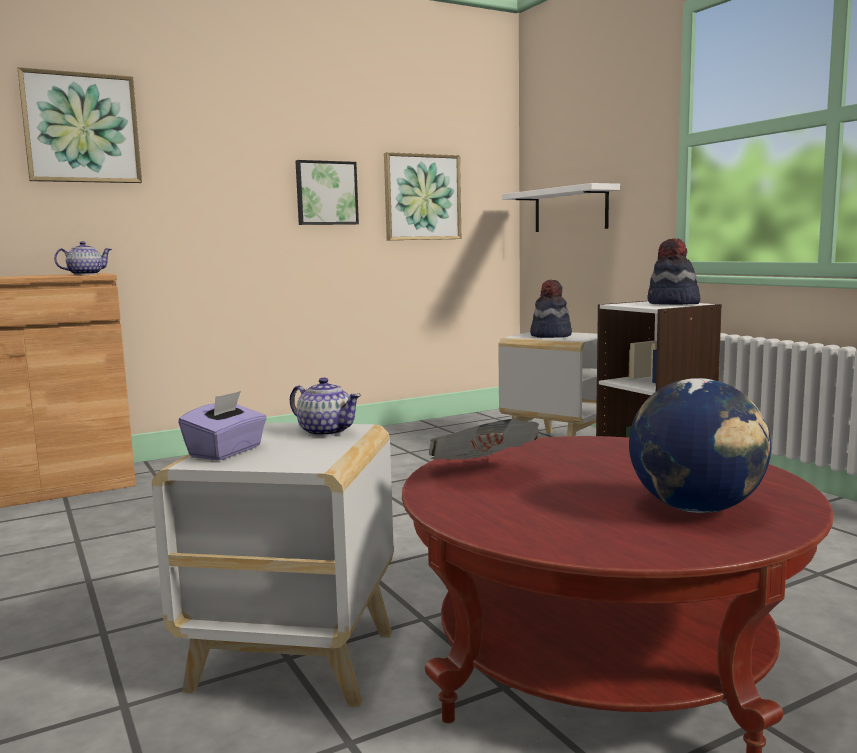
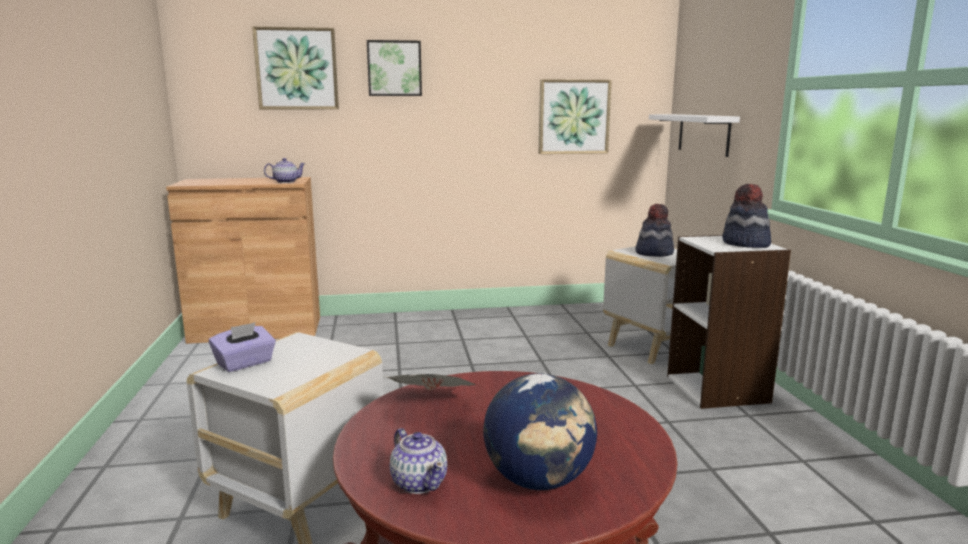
camera: 20 degrees right, 5 degrees up
teapot [290,378,361,437] -> teapot moved to [390,428,447,494]
picture [295,160,359,225] -> picture moved to [367,40,422,96]

